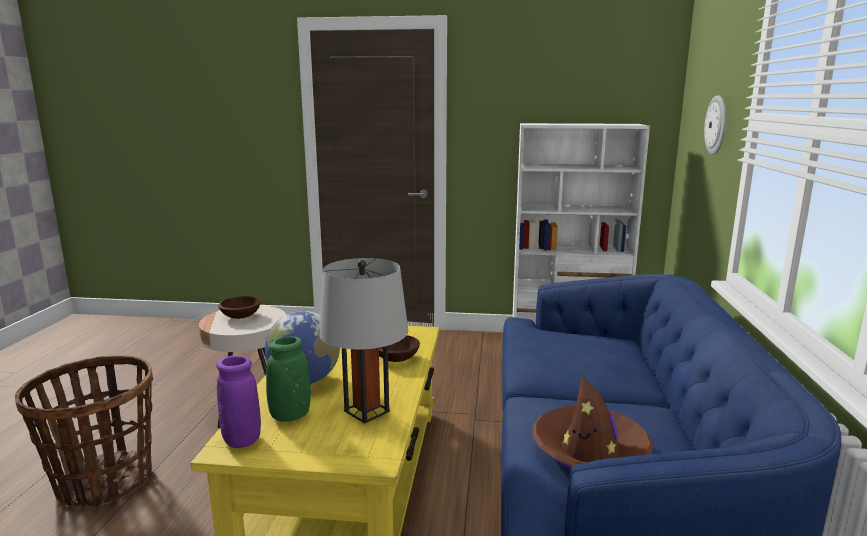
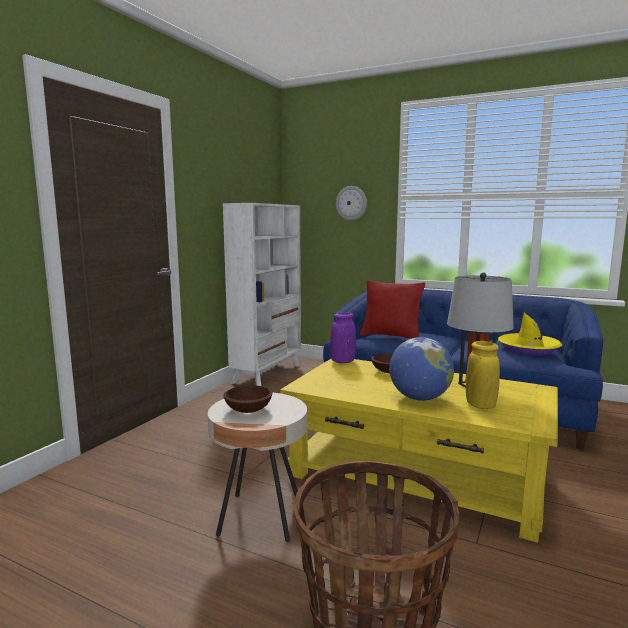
camera: 70 degrees left, 5 degrees down
purple vase [216,356,261,448] -> purple vase moved to [330,313,356,363]
green vase [266,337,311,422] -> yellow vase [466,341,500,409]
brown hat [533,375,654,470] -> yellow hat [498,313,562,355]
none -> red pillow [360,280,425,339]

